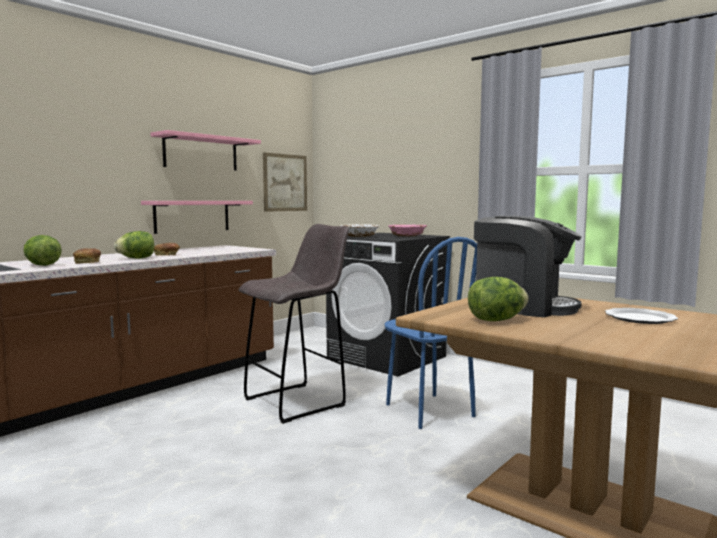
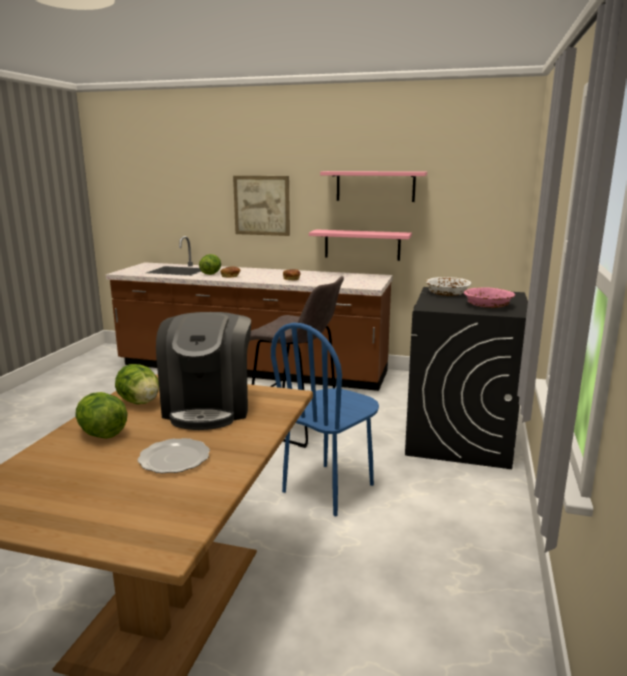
camera: 65 degrees right, 10 degrees up
lettuce [114,231,154,259] -> lettuce moved to [75,392,128,439]
picture [263,152,307,212] -> picture moved to [233,176,290,236]

